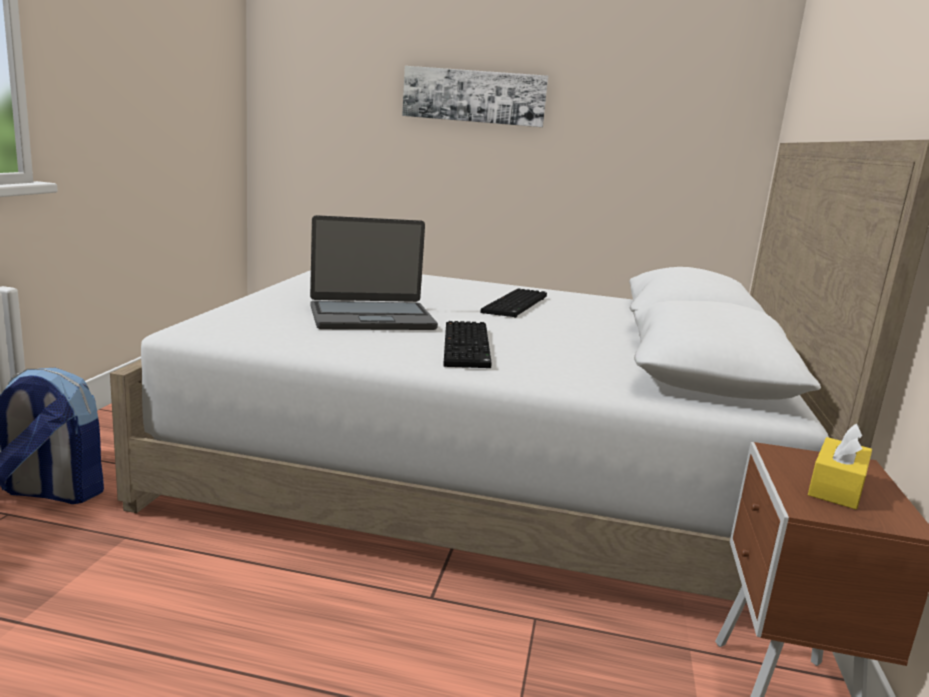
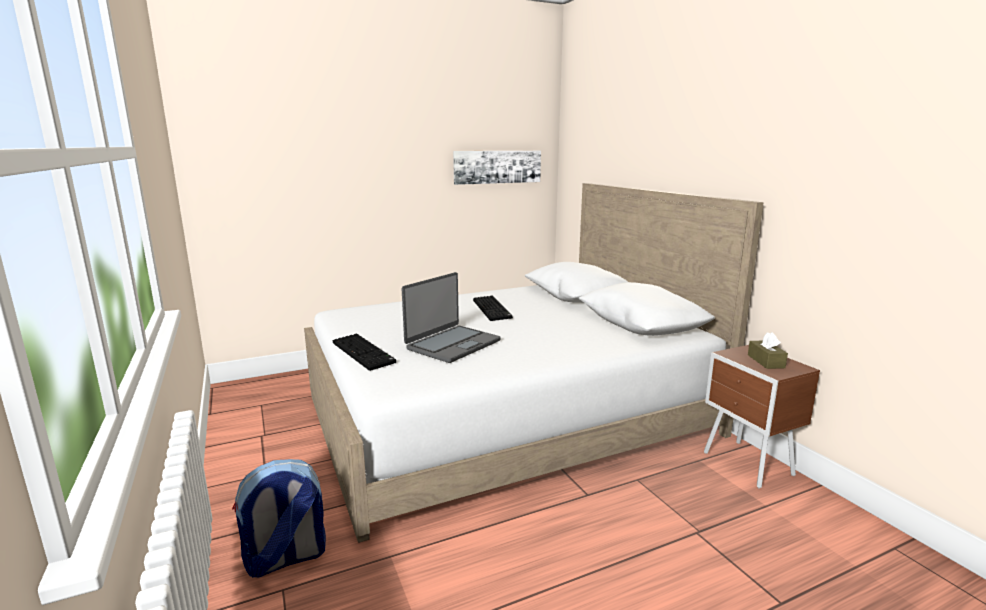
camera: 35 degrees left, 0 degrees up
picture [402,66,548,127] -> picture moved to [453,151,541,185]
keyboard [444,321,492,368] -> keyboard moved to [333,334,396,371]
yellow tissue box [808,424,872,509] -> brown tissue box [748,332,788,369]

